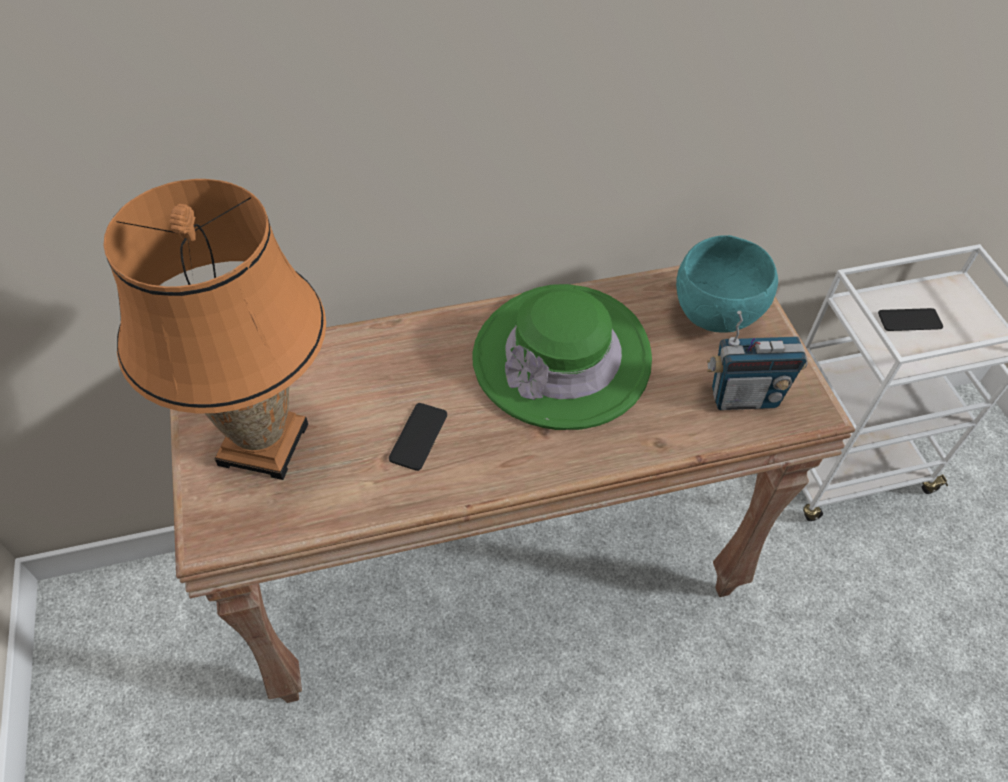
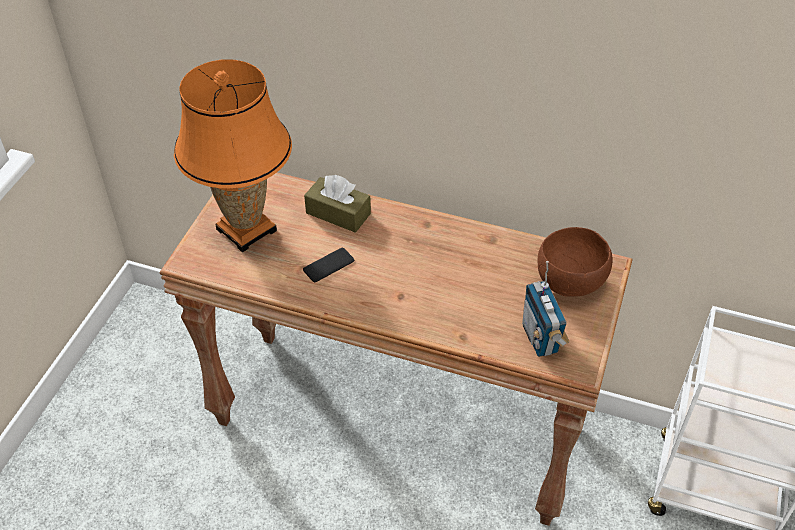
camera: 35 degrees right, 5 degrees down
green hat [472,284,652,430] -> none
turquoise bowl [676,235,778,333] -> brown bowl [537,227,613,297]
radio [707,311,808,410] -> radio turned 45 degrees clockwise [522,261,569,357]
phone [878,308,943,331] -> none
none -> brown tissue box [304,175,371,233]

